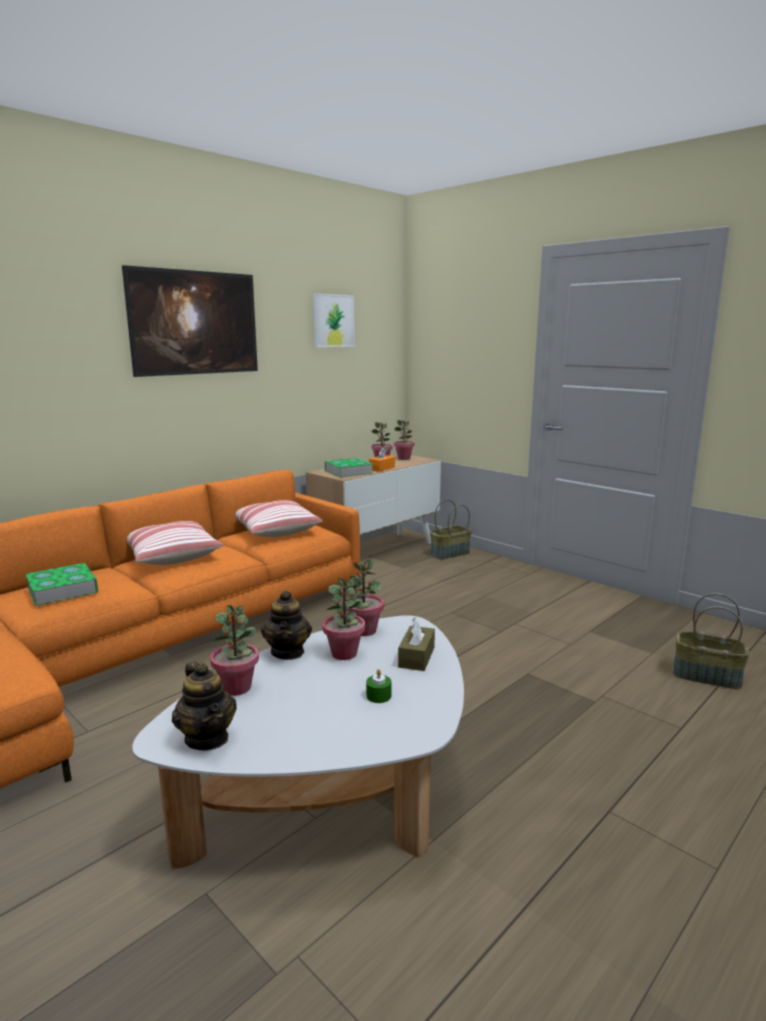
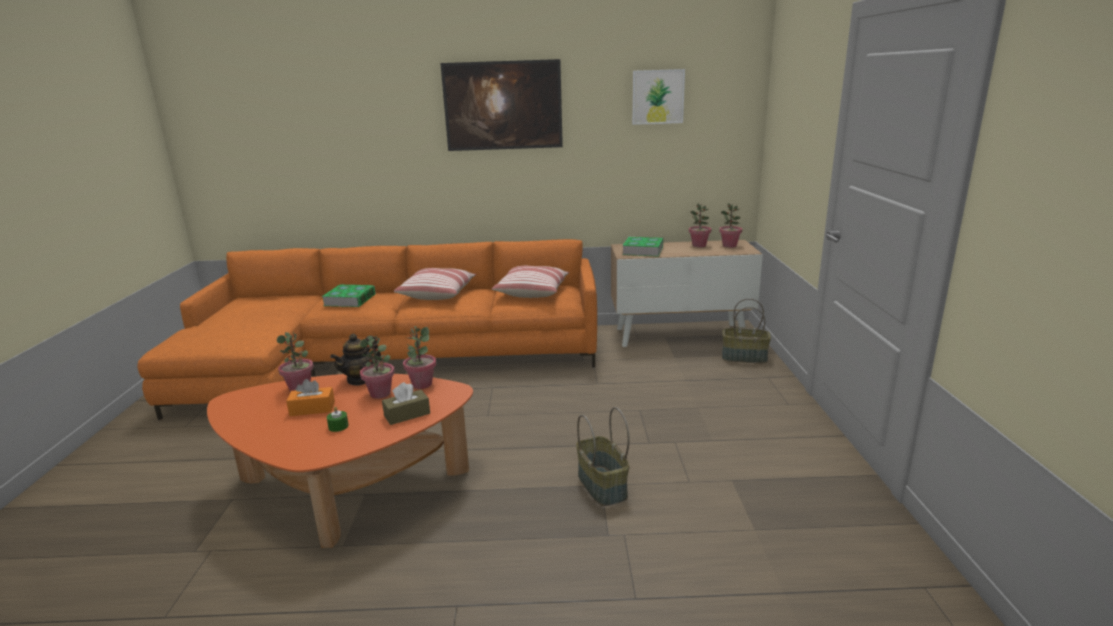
camera: 45 degrees right, 5 degrees up
white coffee table [132,615,464,869] -> orange coffee table [207,374,473,548]
teapot [172,662,237,750] -> none
orange tissue box [369,447,395,472] -> orange tissue box moved to [286,379,335,416]
basket [673,593,749,689] -> basket moved to [576,407,630,506]

